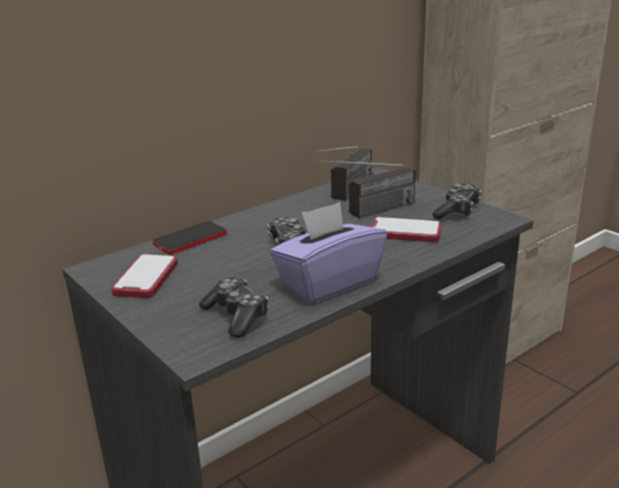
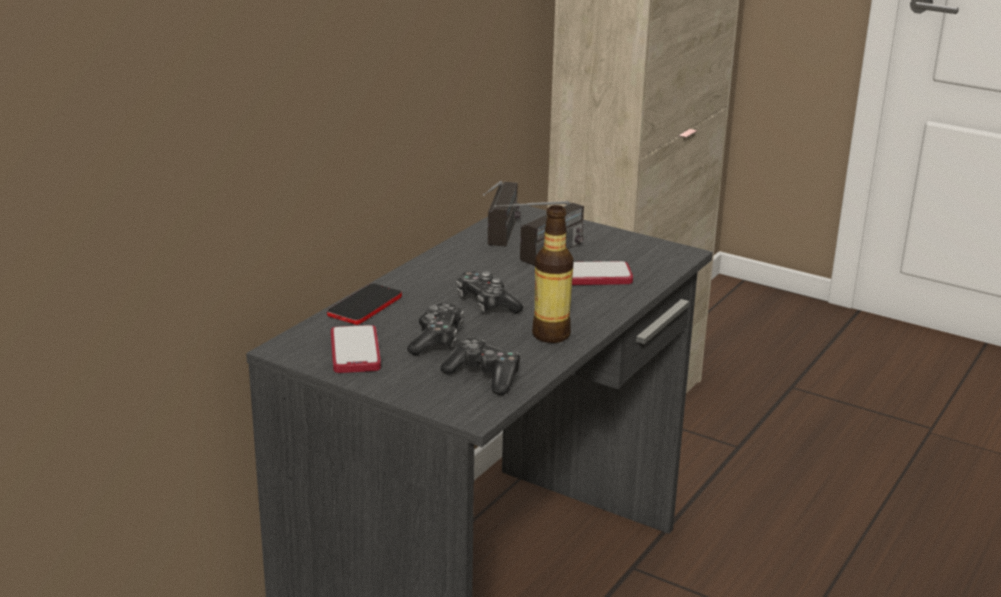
camera: 20 degrees left, 0 degrees up
purple tissue box [270,202,387,303] -> bottle [532,205,574,343]
game controller [433,184,481,219] -> game controller moved to [407,303,464,355]

